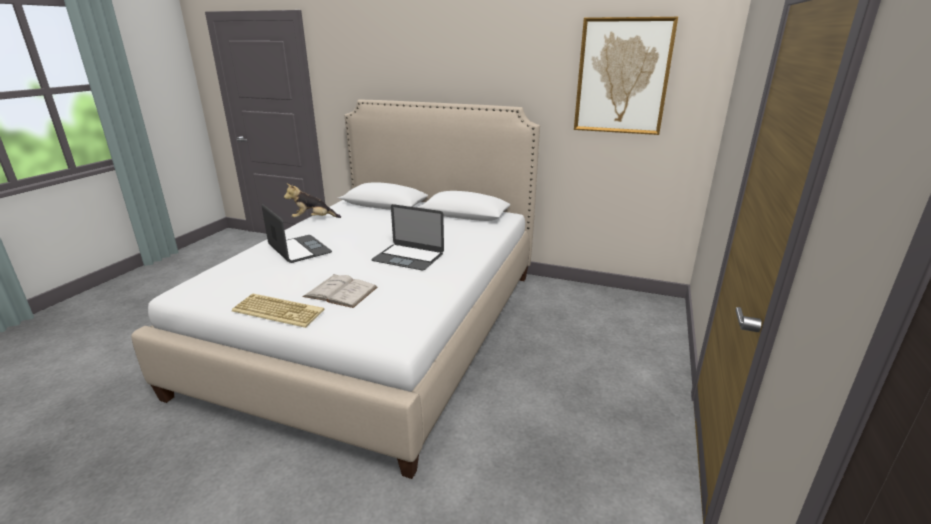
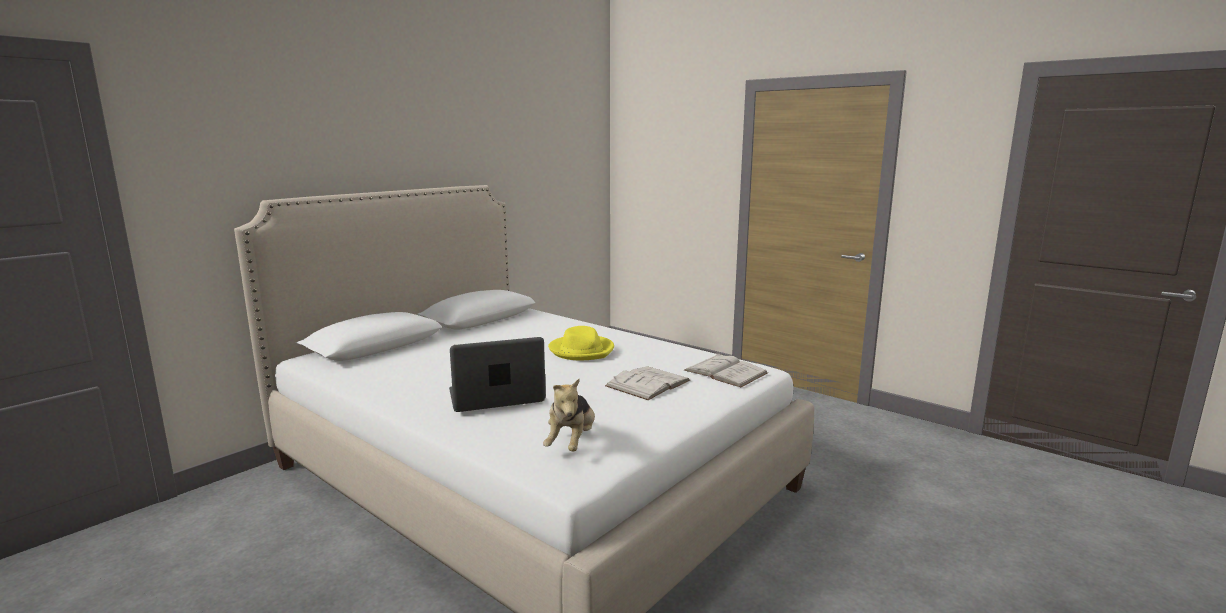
camera: 70 degrees left, 10 degrees down
keyboard [232,294,324,328] -> none
plush toy [284,183,341,218] -> plush toy moved to [543,378,595,451]
laptop [371,204,444,270] -> yellow hat [548,326,614,360]
picture [574,17,678,135] -> none
none -> white book [684,353,768,387]

